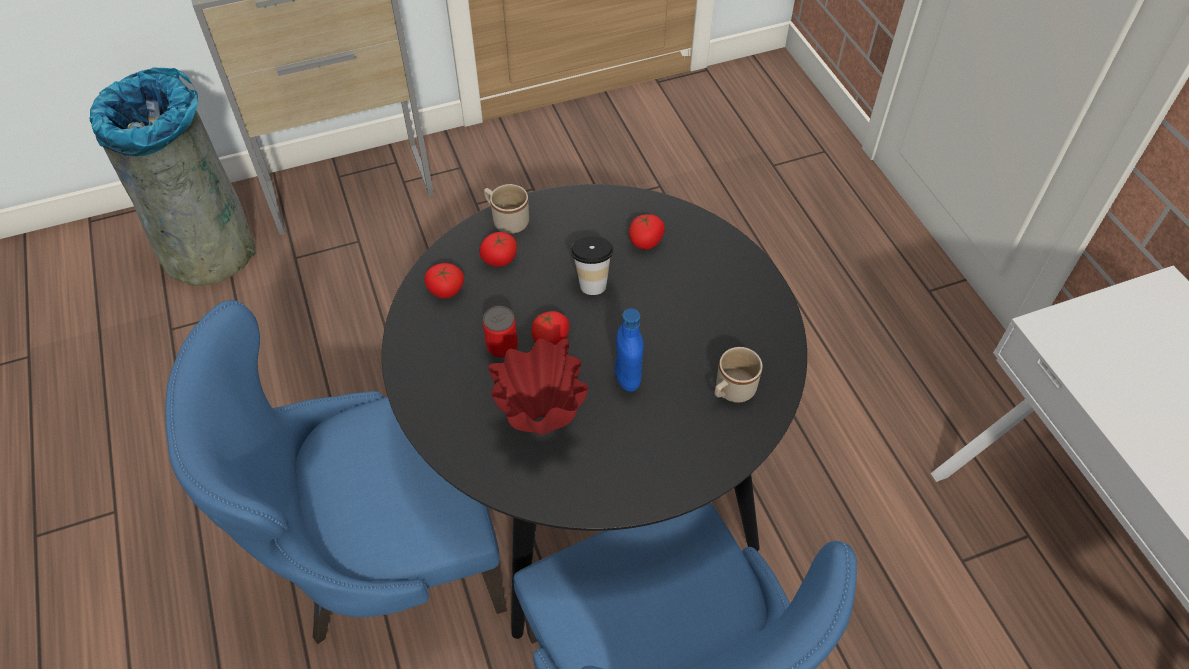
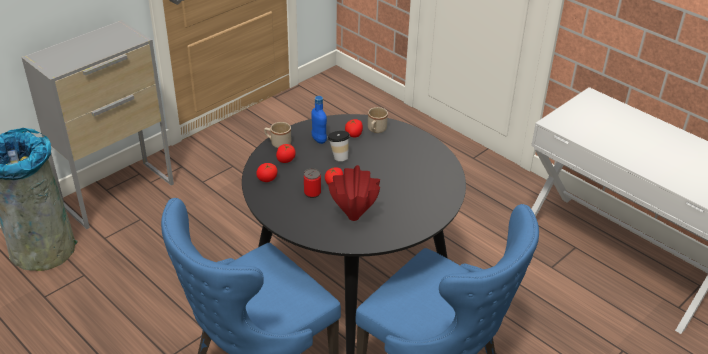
camera: 25 degrees left, 15 degrees down
blue bottle [615,308,644,392] -> blue bottle moved to [311,96,327,144]
beige mug [715,347,763,402] -> beige mug moved to [368,107,388,133]

